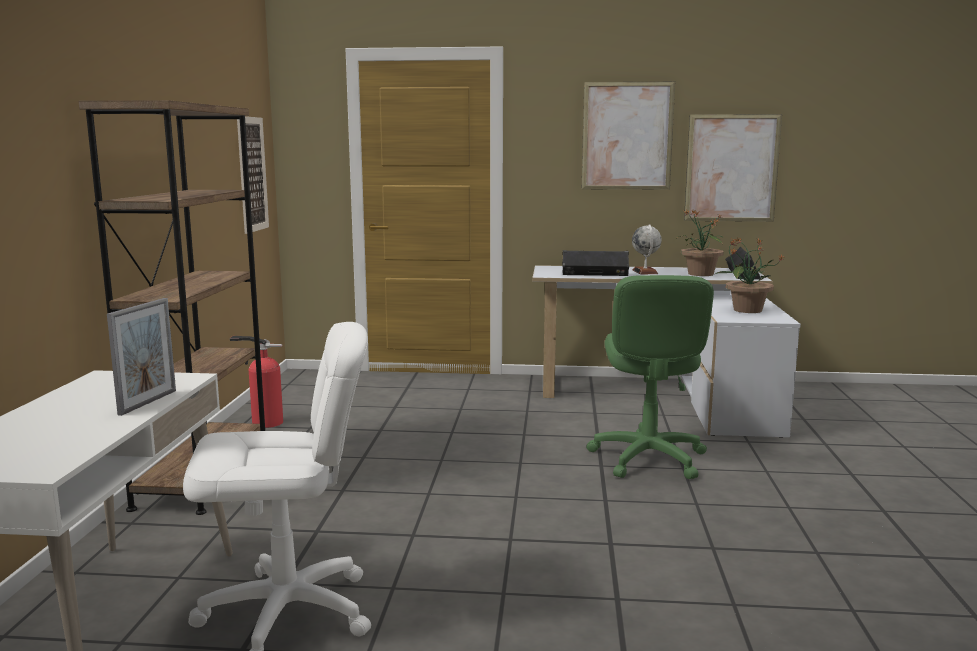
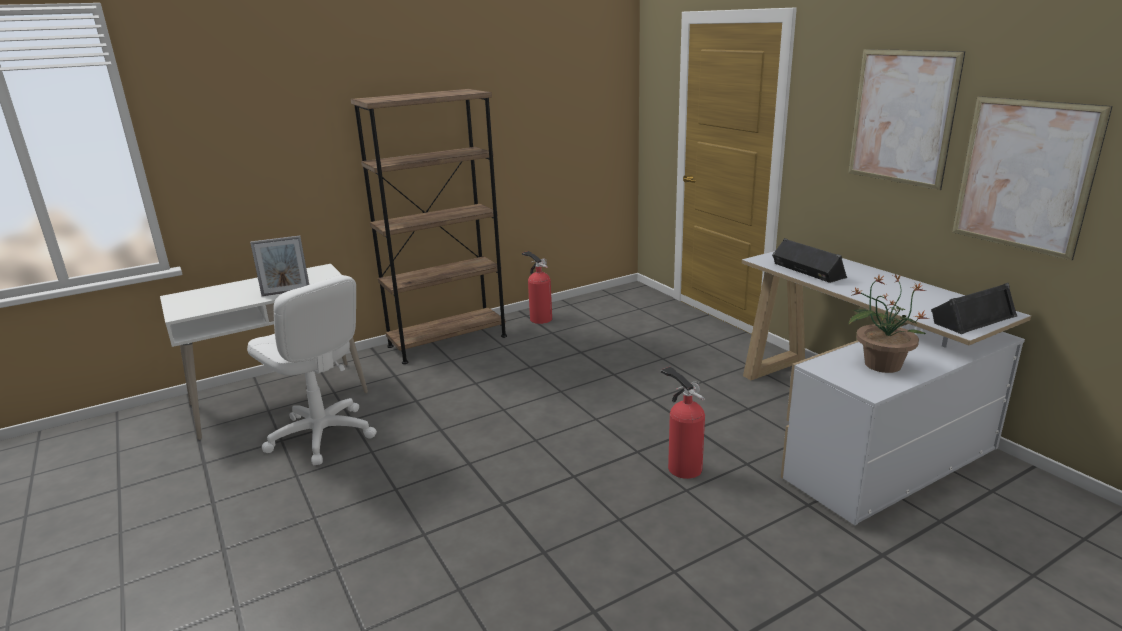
camera: 55 degrees right, 10 degrees up
picture [237,116,269,234] -> none
green office chair [586,275,714,479] -> fire extinguisher [661,367,705,479]
globe [632,224,661,275] -> none
potted plant [676,209,724,276] -> none

